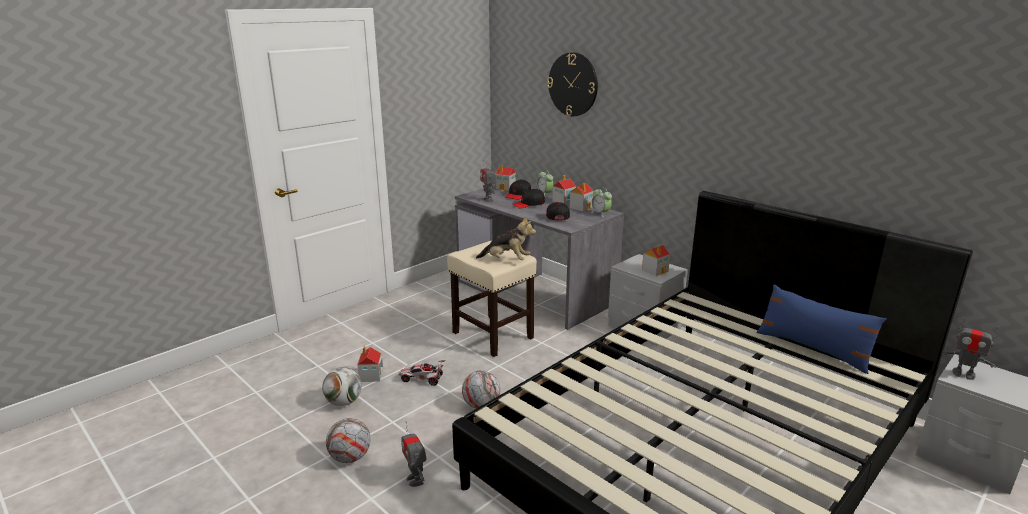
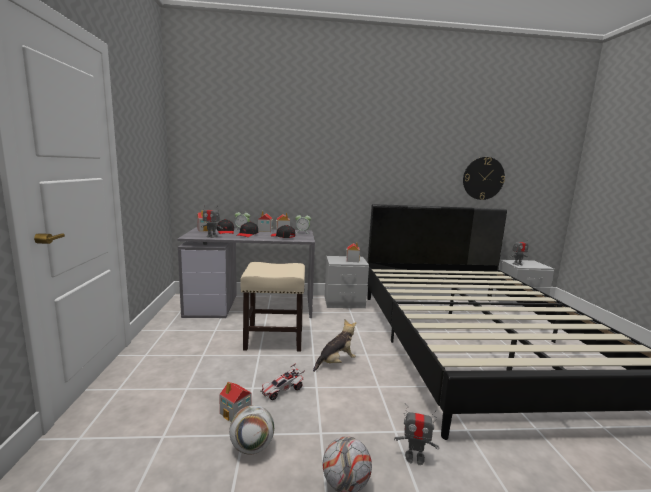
camera: 50 degrees left, 10 degrees down
football [462,370,500,409] -> none
plush toy [476,217,536,260] -> plush toy moved to [313,320,356,372]
wall clock [547,52,598,116] -> wall clock moved to [463,157,505,200]
blue pillow [756,284,887,374] -> none

